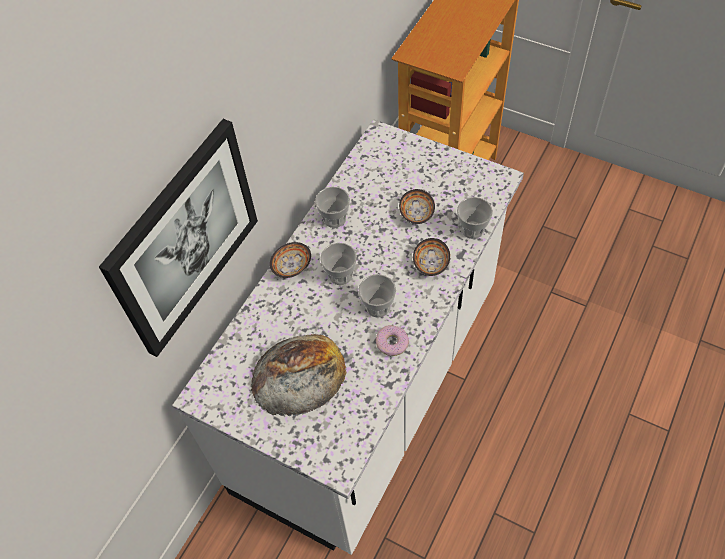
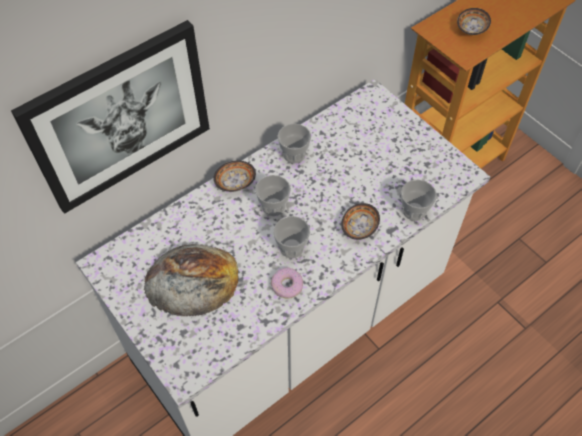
camera: 20 degrees right, 0 degrees up
bowl [399,189,435,224] -> bowl moved to [457,8,491,35]

